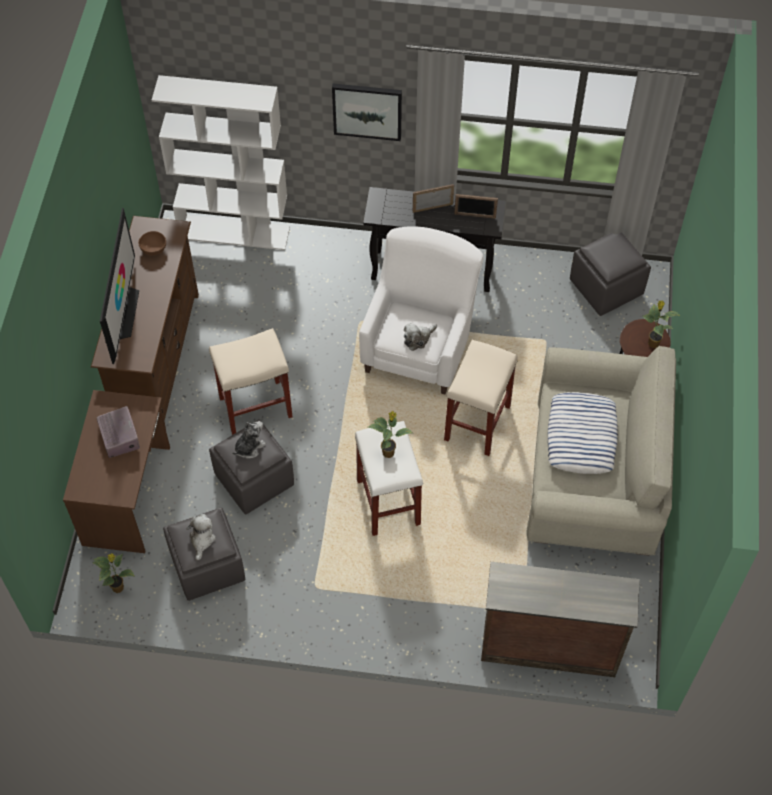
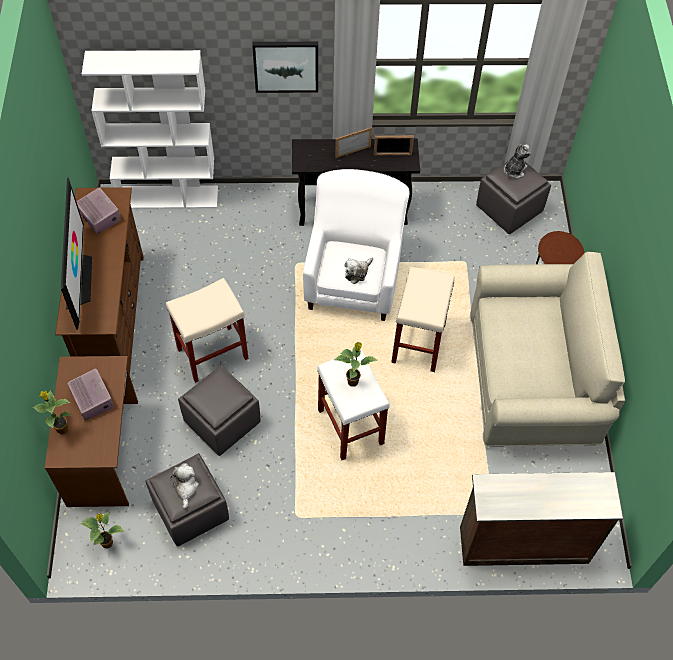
camera: 10 degrees left, 0 degrees up
brown bowl [138,231,166,255] -> radio [76,187,121,234]
plush toy [232,421,266,459] -> plush toy moved to [504,144,531,178]
pillow [547,392,618,474] -> none
potted plant [642,301,679,348] -> potted plant moved to [33,390,71,435]

